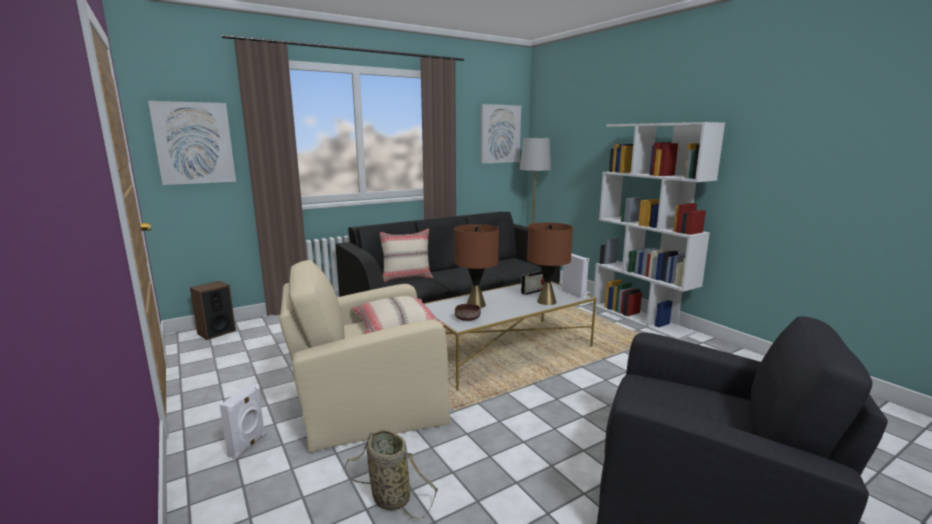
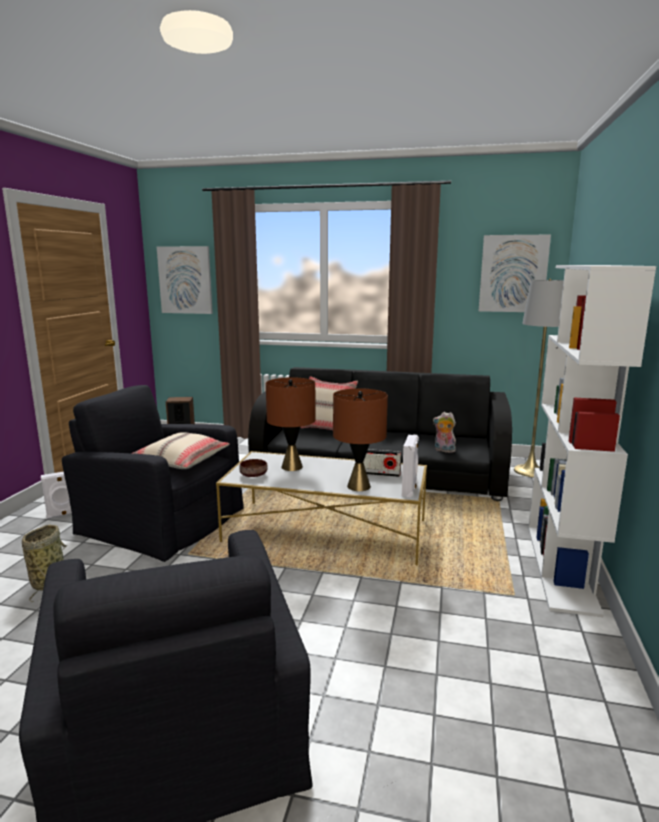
camera: 45 degrees right, 0 degrees up
beige armchair [279,260,450,453] -> black armchair [62,385,244,562]
none -> plush toy [433,412,456,453]

